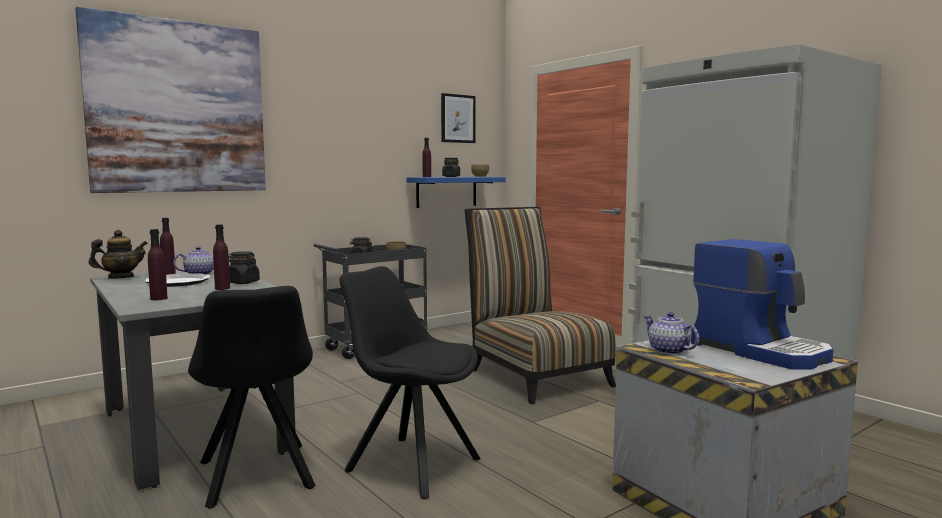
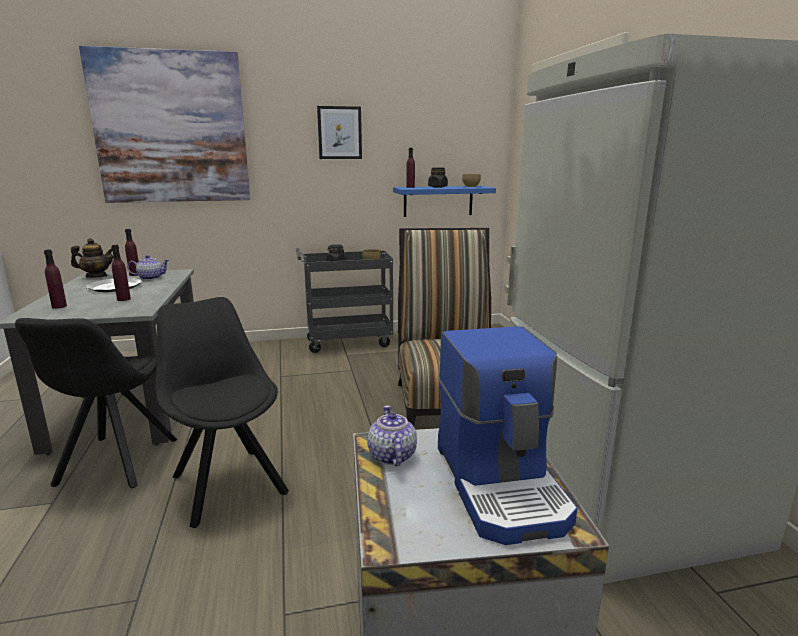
camera: 25 degrees right, 10 degrees up
black jar [229,251,260,284] -> none
picture [441,93,475,143] -> picture moved to [317,106,362,159]

